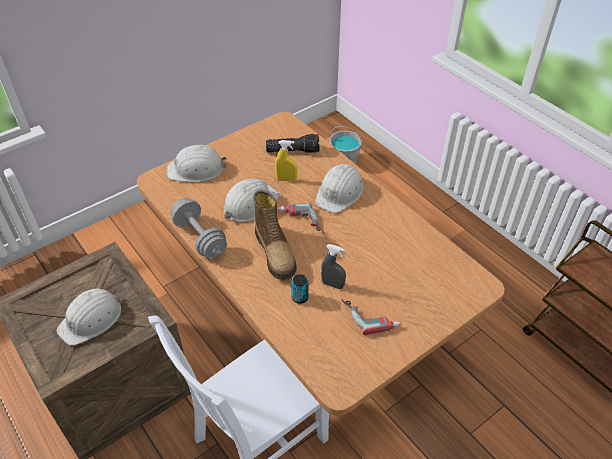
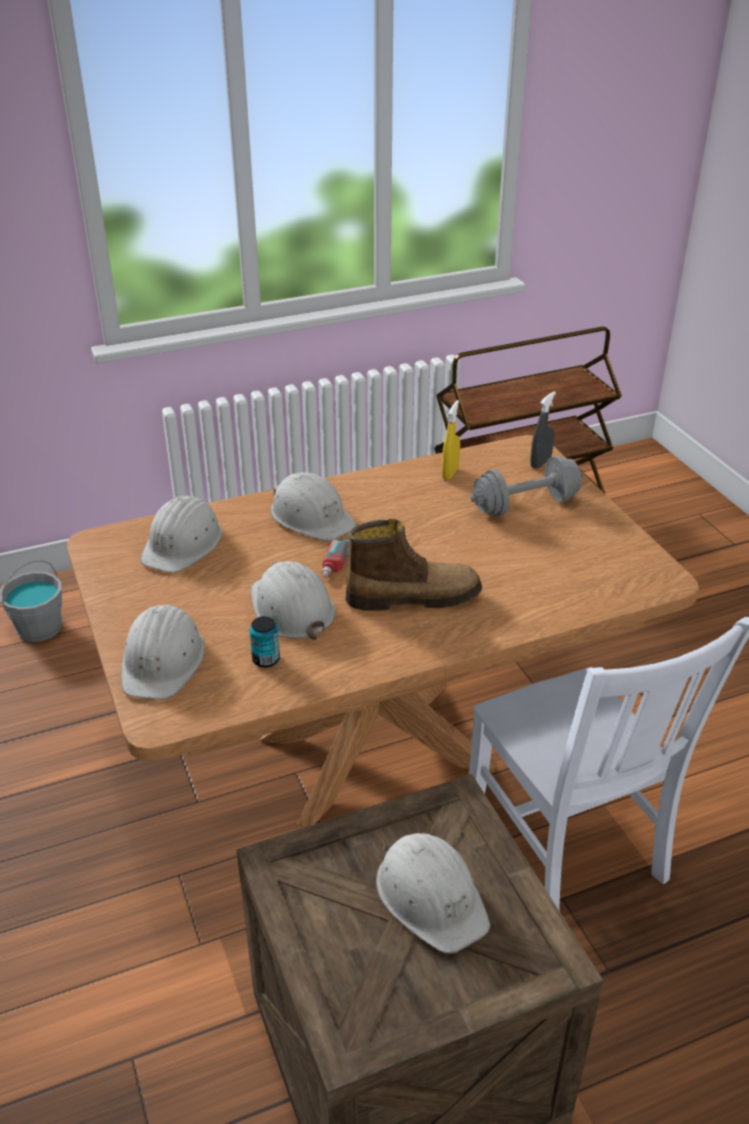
camera: 75 degrees left, 10 degrees down
grey dumbbell [171,198,227,259] -> grey dumbbell moved to [470,456,583,516]
flashlight [266,134,320,153] -> white hard hat [141,496,222,572]
yellow spray bottle [275,140,298,182] -> yellow spray bottle moved to [442,400,460,480]
can [291,274,309,304] -> can moved to [249,616,280,668]
grey spray bottle [321,244,346,289] -> grey spray bottle moved to [530,392,556,469]
power drill [341,298,401,335] -> none

